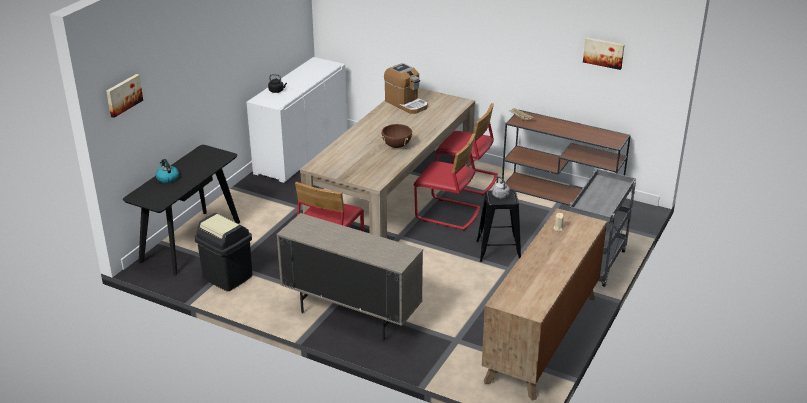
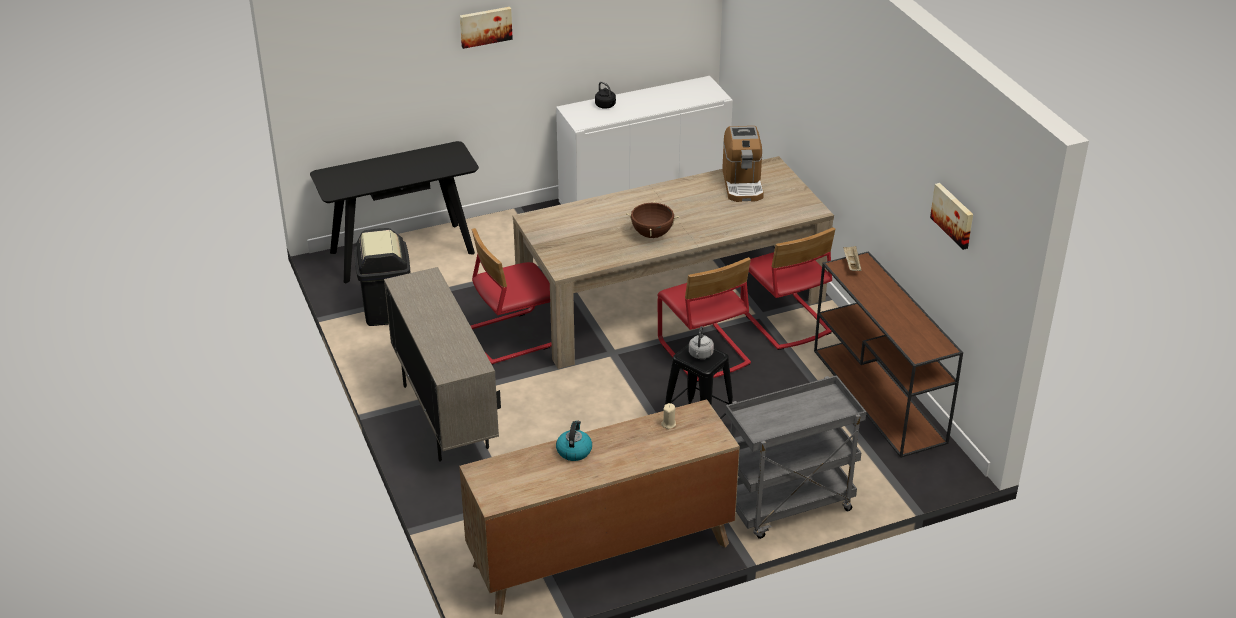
camera: 40 degrees right, 5 degrees up
picture [106,74,143,118] -> picture moved to [460,7,513,49]
kettle [156,159,179,183] -> kettle moved to [556,421,592,461]

